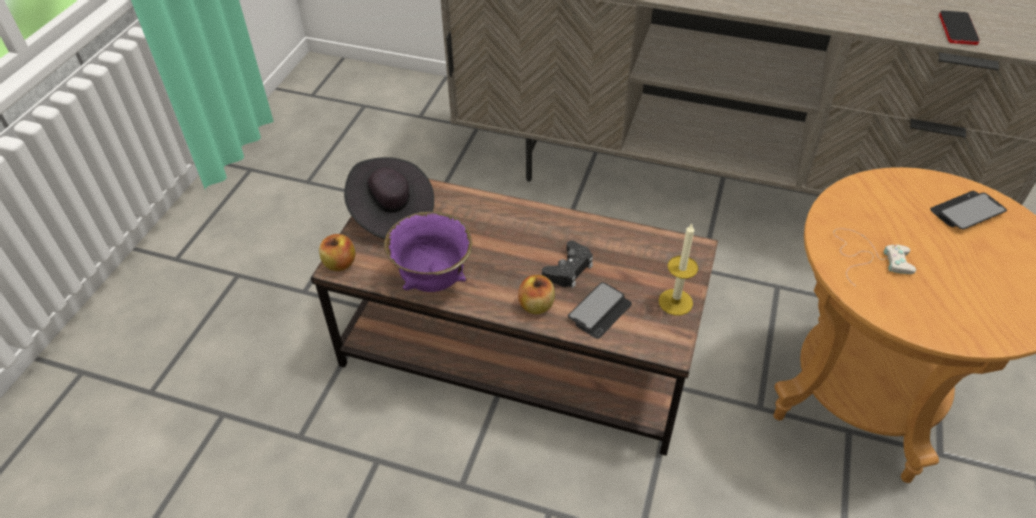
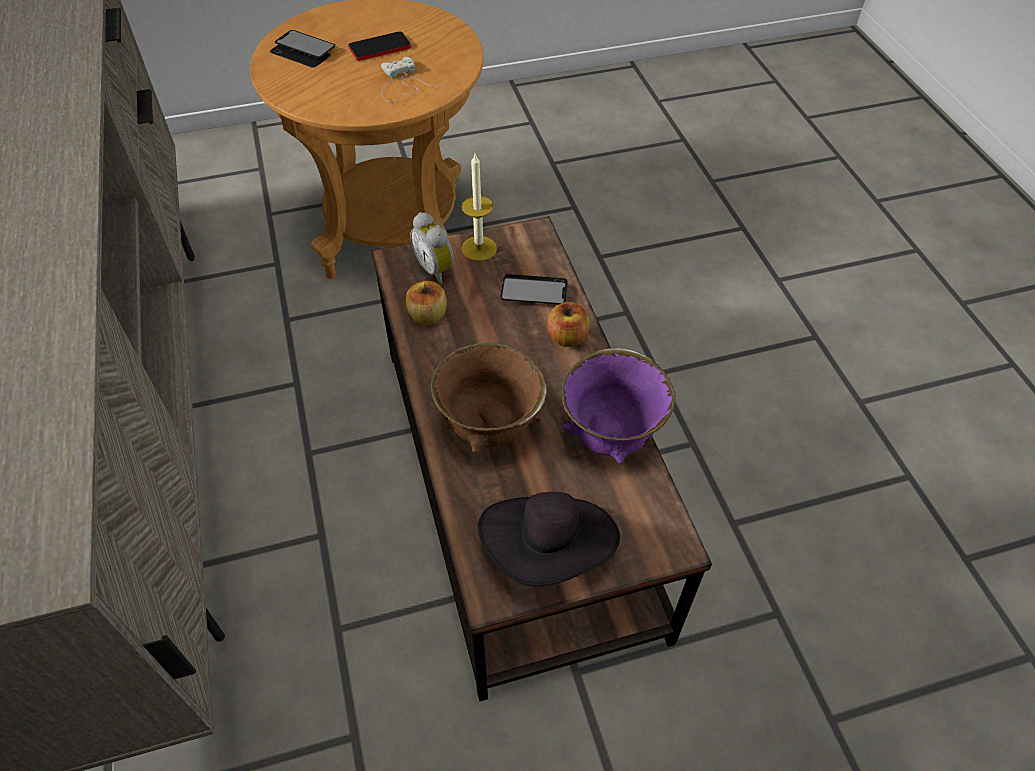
camera: 125 degrees left, 5 degrees up
apple [319,234,355,271] -> apple moved to [406,281,447,325]
black game controller [542,240,593,288] -> none
phone [939,11,980,45] -> phone moved to [348,32,411,61]
none -> alarm clock [410,212,454,285]
none -> brown bowl [431,343,547,453]

